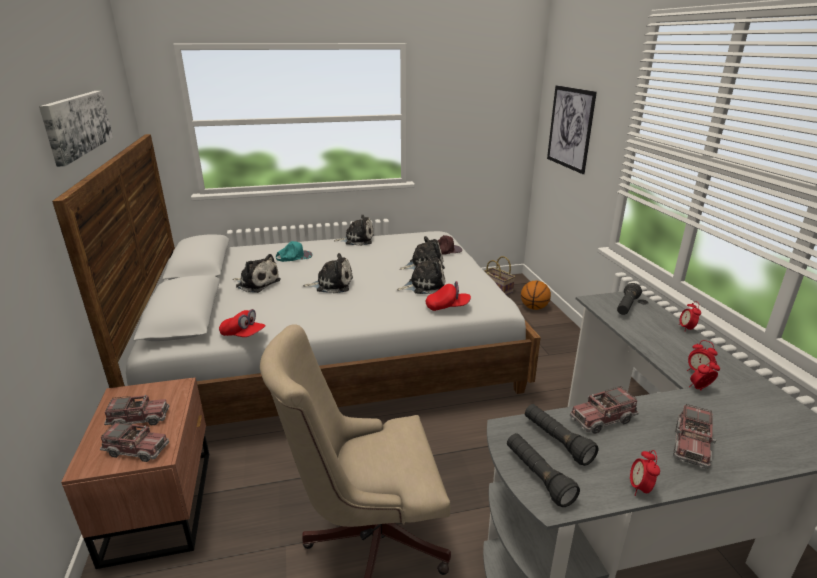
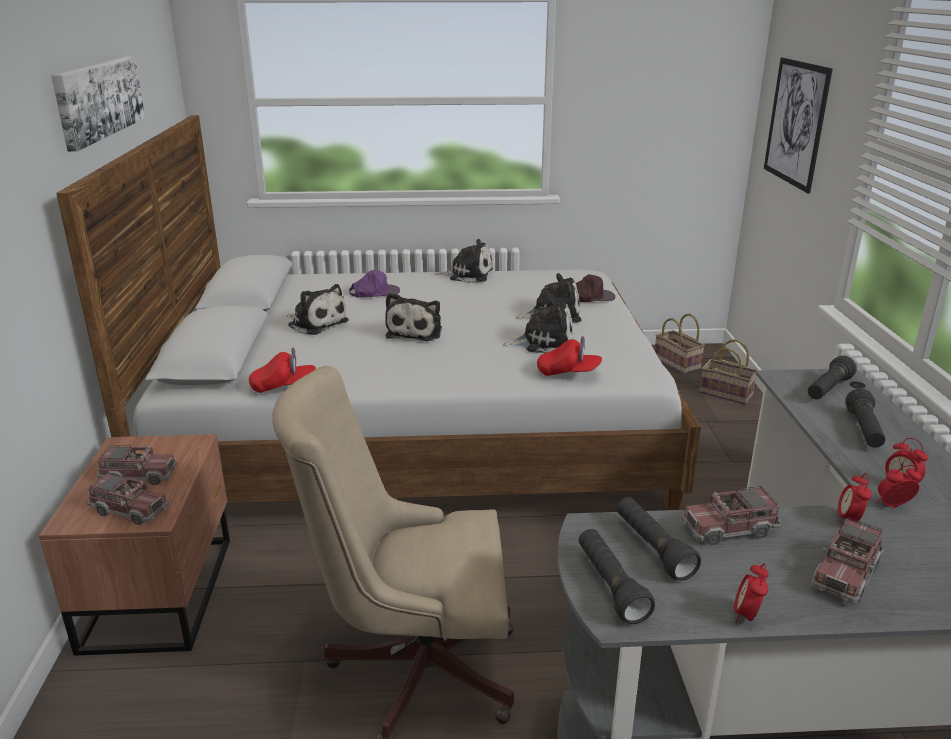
camera: 10 degrees right, 0 degrees up
red cap [219,309,266,337] -> red cap turned 45 degrees counterclockwise [249,347,316,393]
turquoise cap [276,241,313,262] -> purple cap [349,270,400,297]
plush toy [303,253,353,294] -> plush toy turned 90 degrees clockwise [385,293,442,341]
basketball [521,281,551,310] -> basket [700,339,758,405]
alarm clock [679,301,701,332] -> alarm clock moved to [837,473,872,526]
none -> black flashlight [845,389,886,448]

